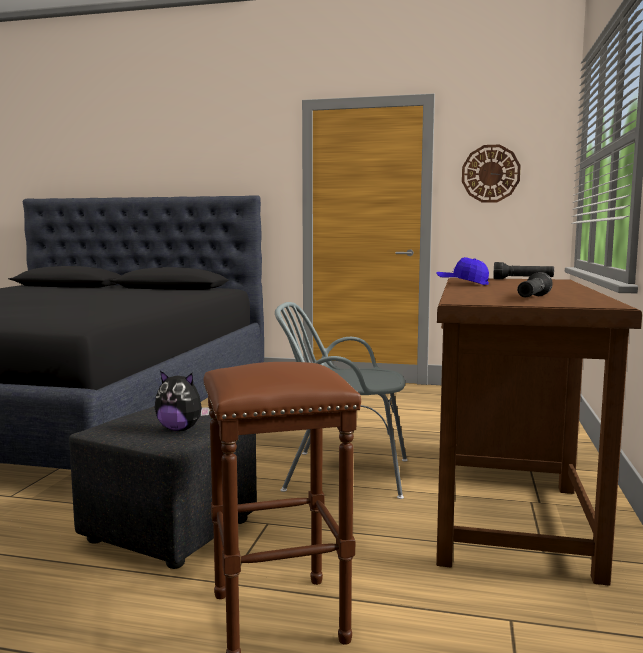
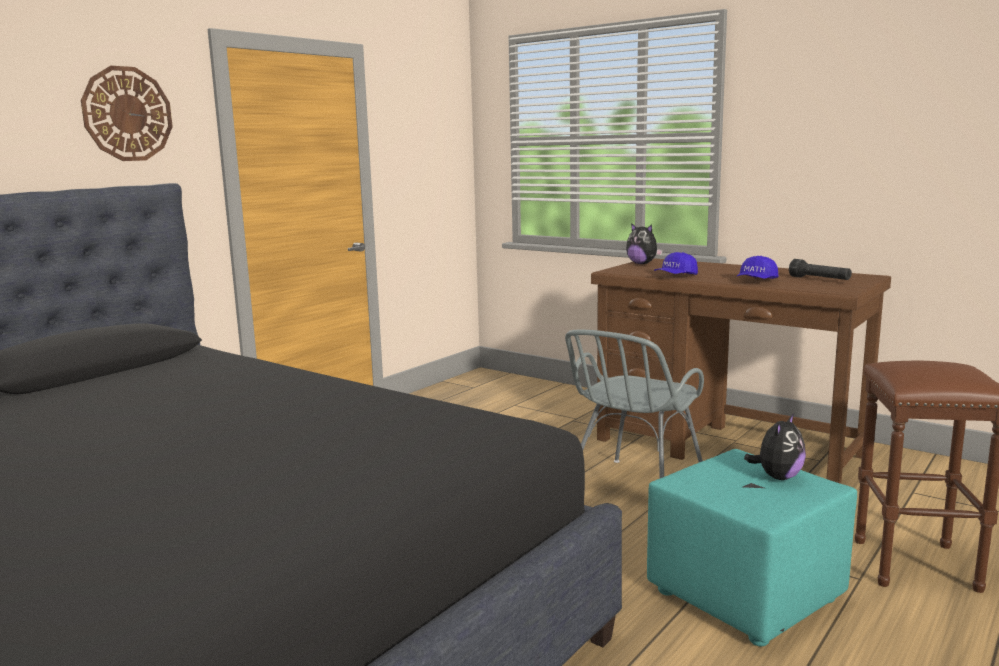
camera: 65 degrees left, 5 degrees up
black ottoman [69,406,257,569] -> turquoise ottoman [647,449,857,646]
wall clock [462,145,521,203] -> wall clock moved to [81,66,173,161]
black flashlight [493,262,554,279] -> plush toy [626,223,663,264]
none -> blue cap [737,256,778,279]

